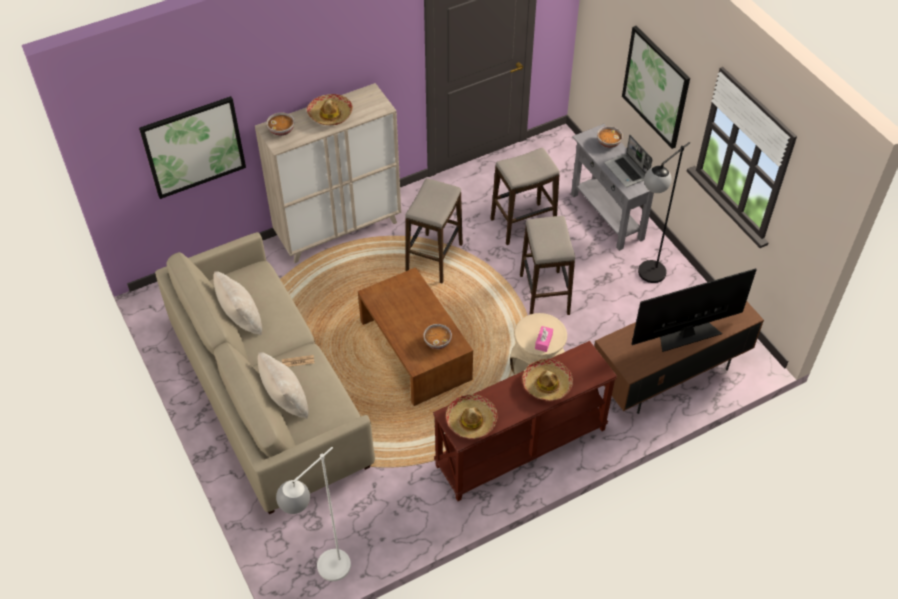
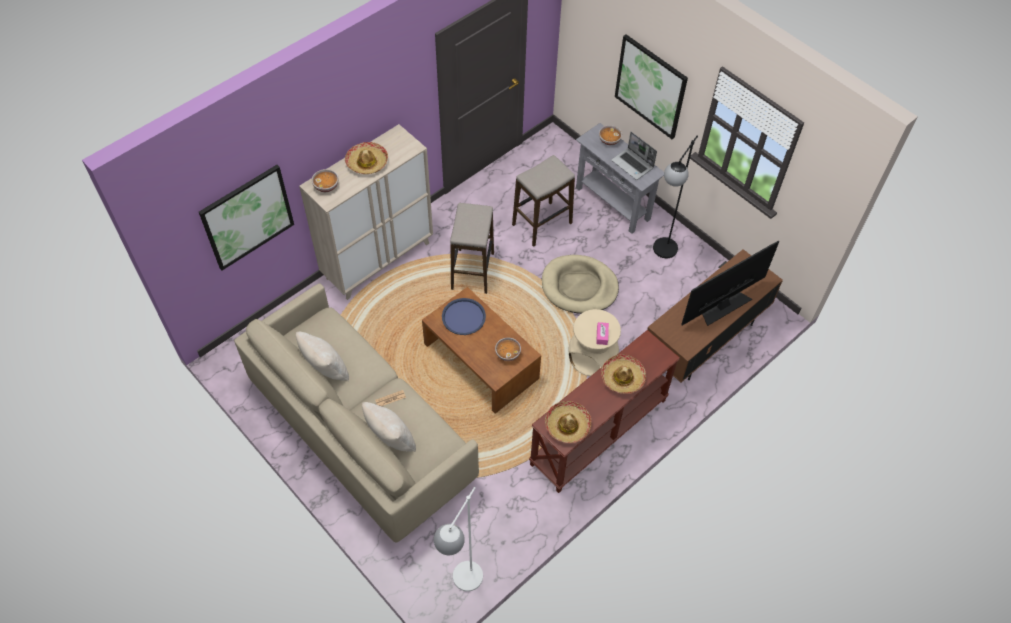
camera: 15 degrees left, 5 degrees up
stool [520,216,575,315] -> beige dog bed [542,255,619,314]
none -> blue tray [442,298,486,335]

